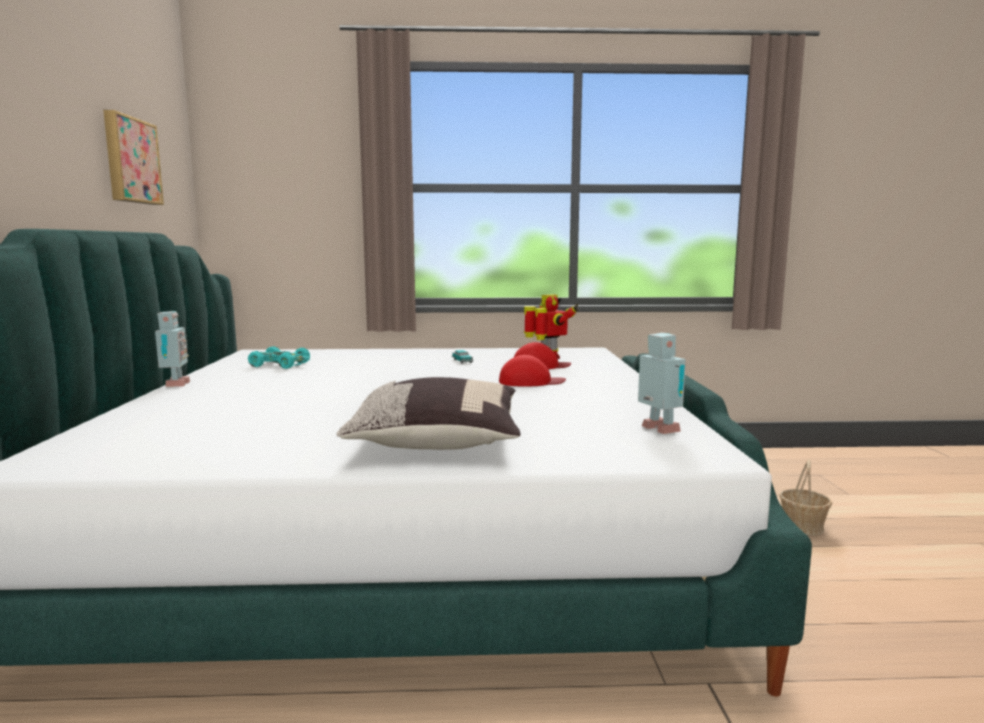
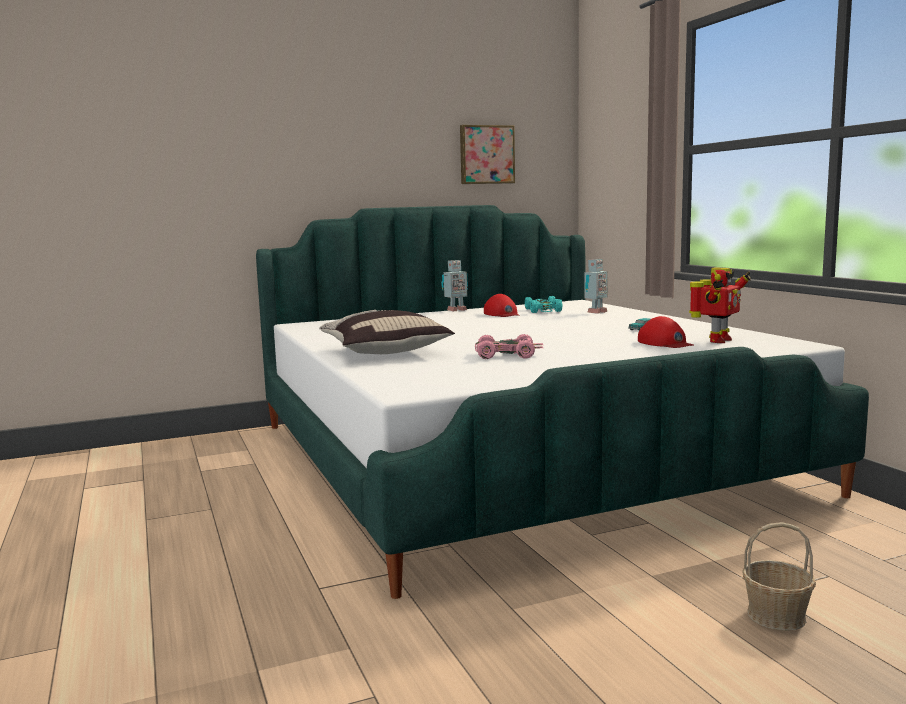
camera: 70 degrees right, 0 degrees up
red cap [499,355,566,386] -> red cap moved to [484,294,520,317]
toy robot [638,333,686,434] -> toy robot moved to [584,259,608,314]
none -> pink toy car [475,334,543,359]

